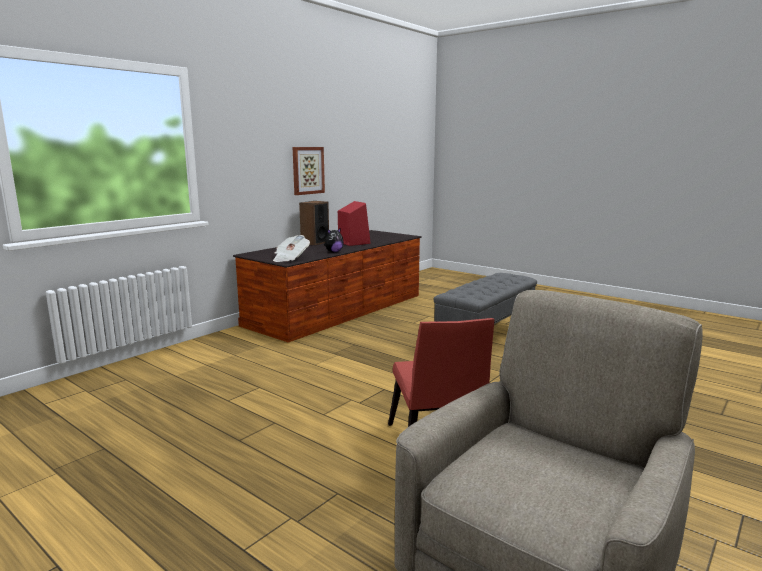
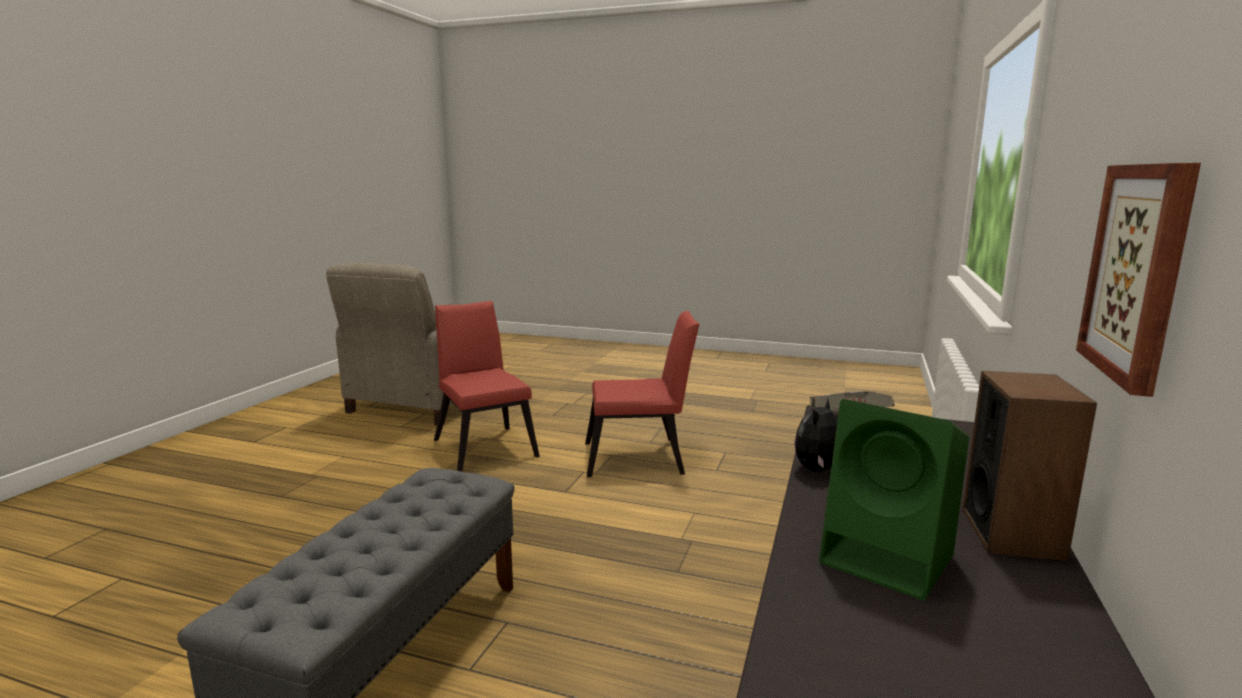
camera: 160 degrees right, 0 degrees up
red speaker [338,201,371,246] -> green speaker [819,399,969,601]
none -> red chair [585,311,699,477]

